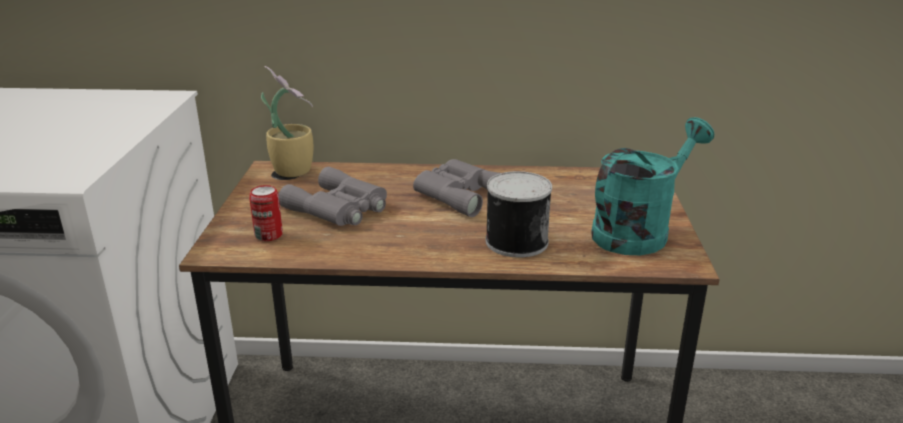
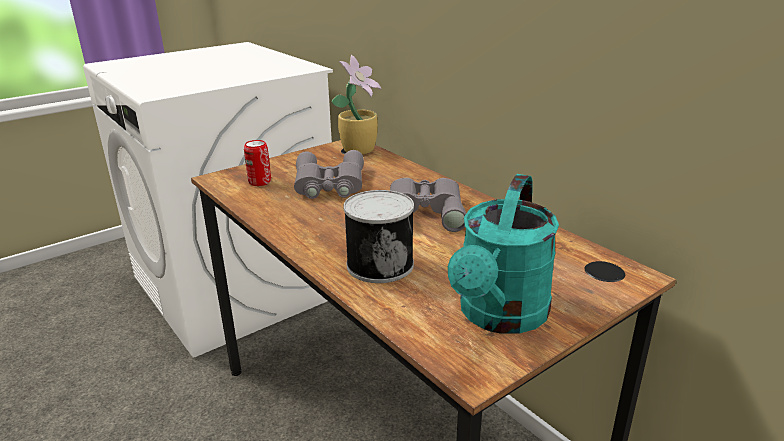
camera: 50 degrees right, 0 degrees up
turquoise watering can [591,117,714,255] -> turquoise watering can turned 105 degrees clockwise [448,174,559,334]

